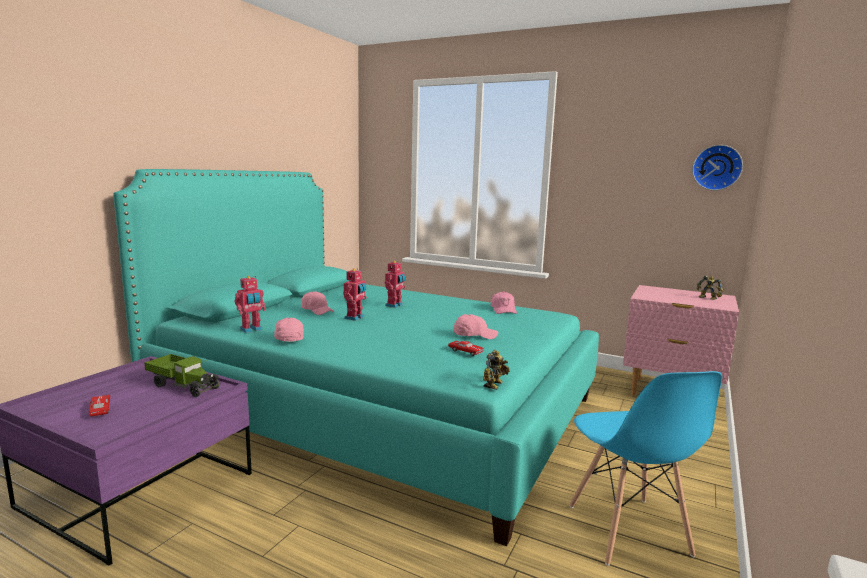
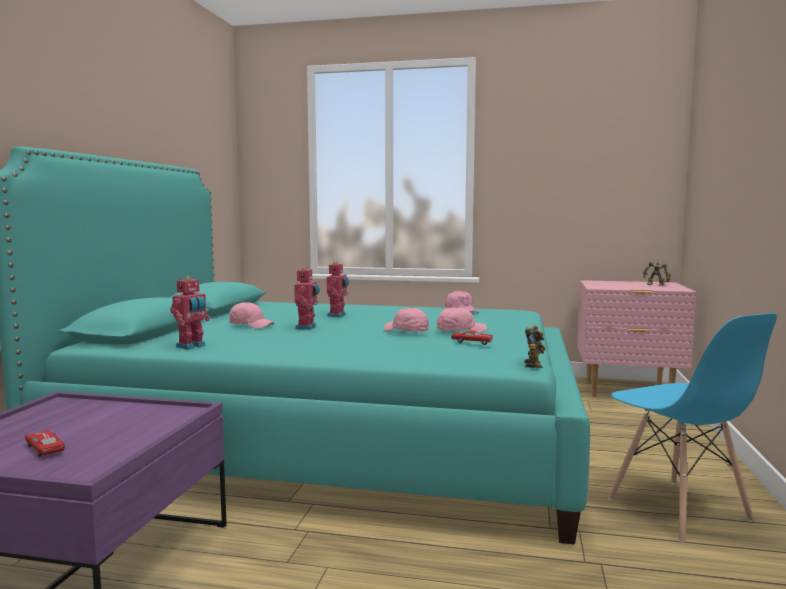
camera: 15 degrees left, 5 degrees down
toy truck [144,354,220,397] -> none
pink cap [274,318,304,342] -> pink cap moved to [384,307,429,332]
wall clock [692,145,743,191] -> none

